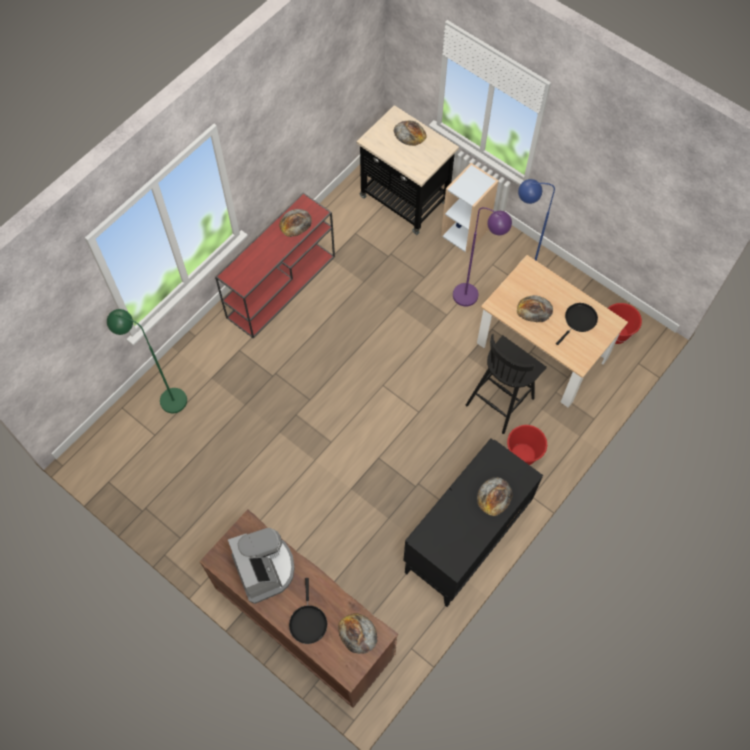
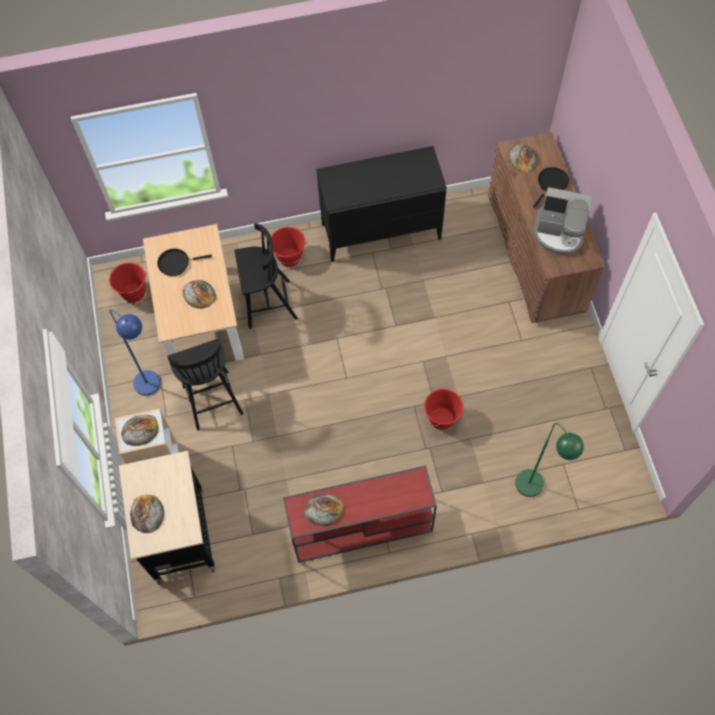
camera: 140 degrees left, 0 degrees up
coffee machine [228,528,295,604] -> coffee machine turned 90 degrees counterclockwise [533,187,593,254]
purple floor lamp [453,207,512,307] -> black stool [167,338,243,430]
bread [477,477,513,516] -> bread moved to [121,415,159,446]
none -> red bucket [424,389,463,430]

